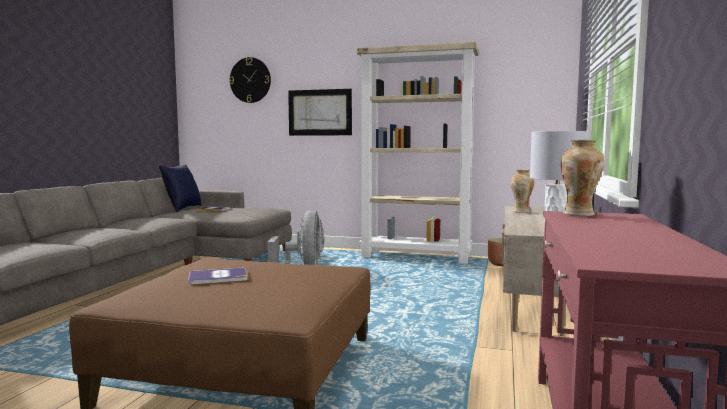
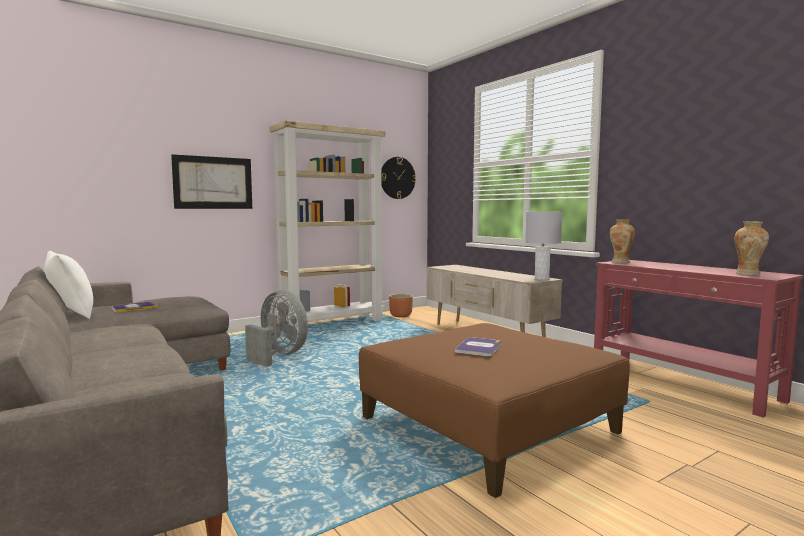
camera: 50 degrees left, 0 degrees up
blue pillow [159,164,201,212] -> white pillow [44,251,93,319]
wall clock [229,57,271,103] -> wall clock moved to [381,157,416,199]
vase [511,169,534,213] -> vase moved to [735,221,769,276]

